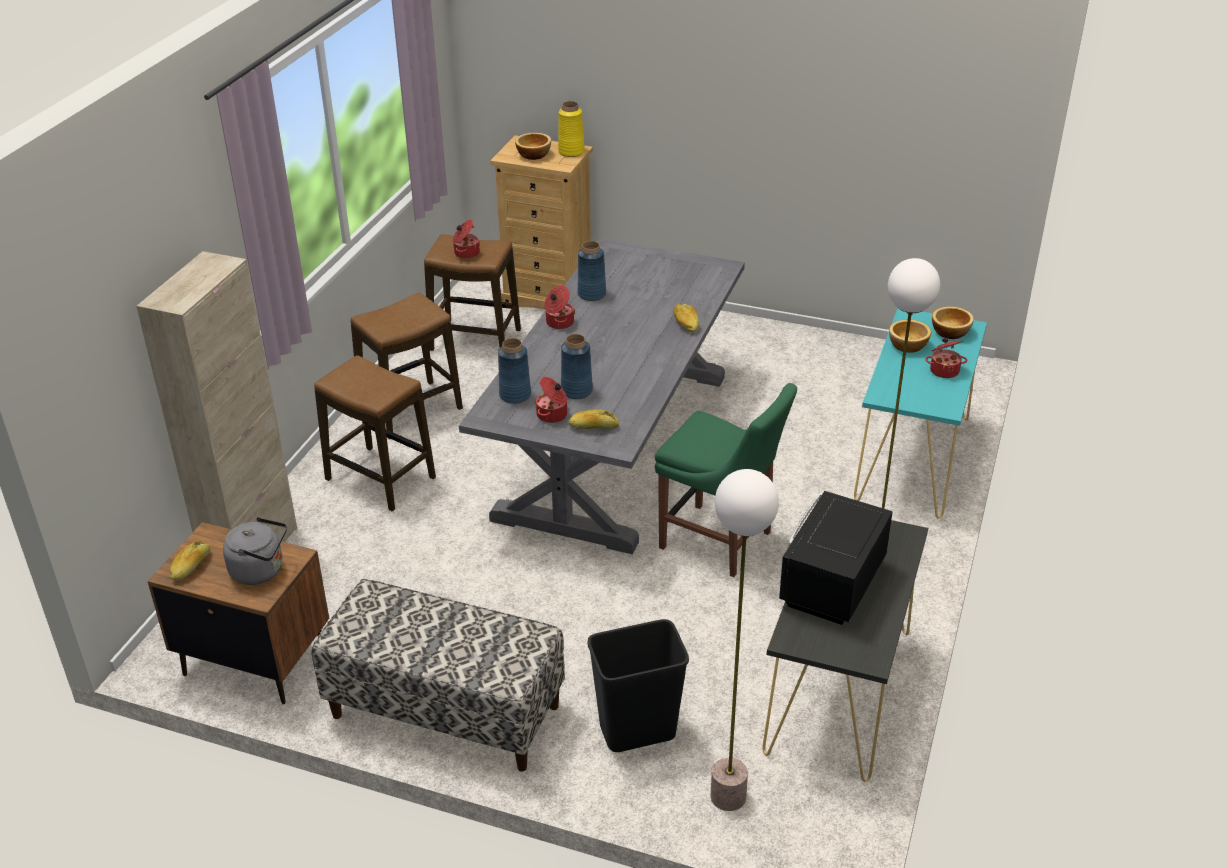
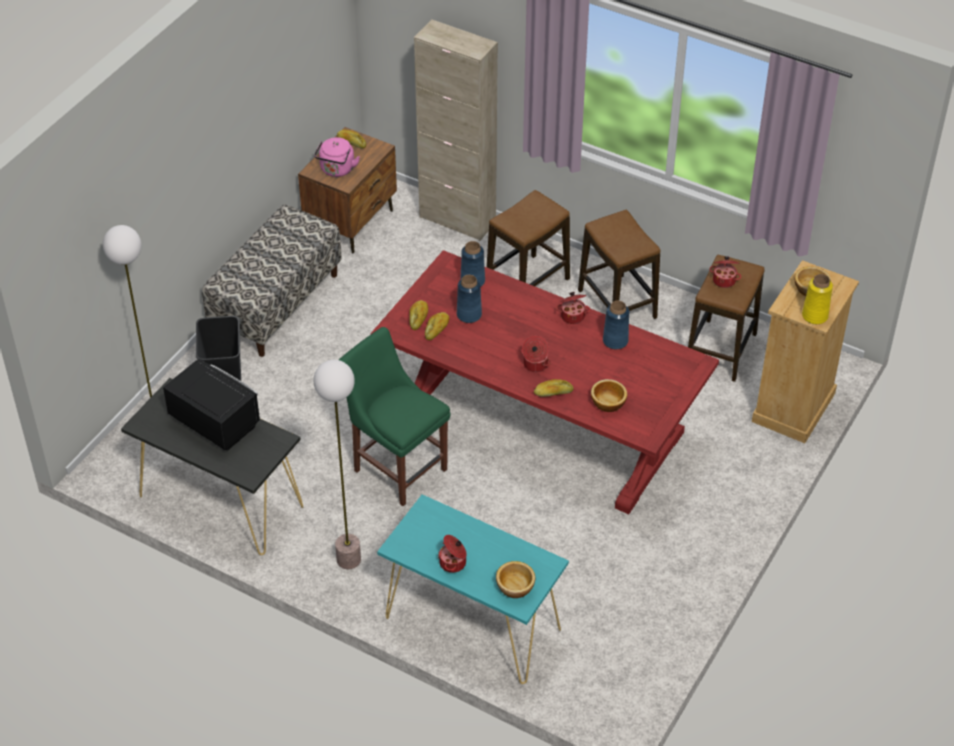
camera: 100 degrees right, 10 degrees up
grey kettle [223,517,287,585] -> pink kettle [314,137,360,177]
grey dining table [459,238,745,554] -> red dining table [371,250,719,514]
cooking pot [535,377,567,423] -> cooking pot moved to [521,336,551,372]
green chair [655,383,797,577] -> green chair turned 90 degrees clockwise [339,327,451,506]
bowl [889,320,931,353] -> bowl moved to [591,379,627,412]
none -> bread [425,312,449,340]

